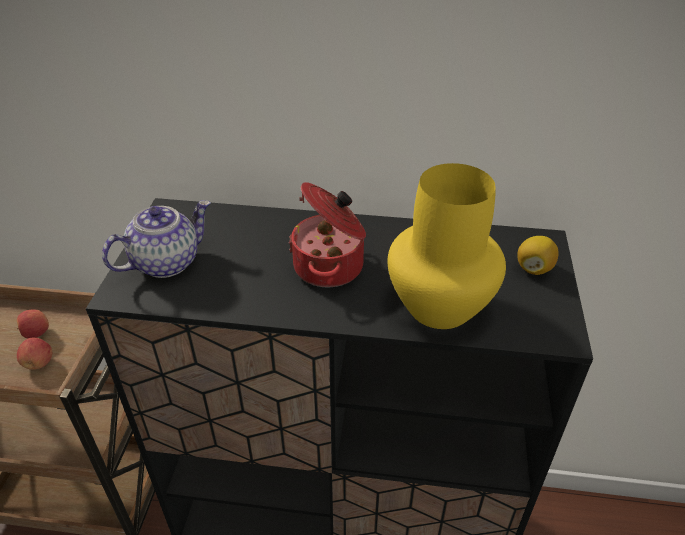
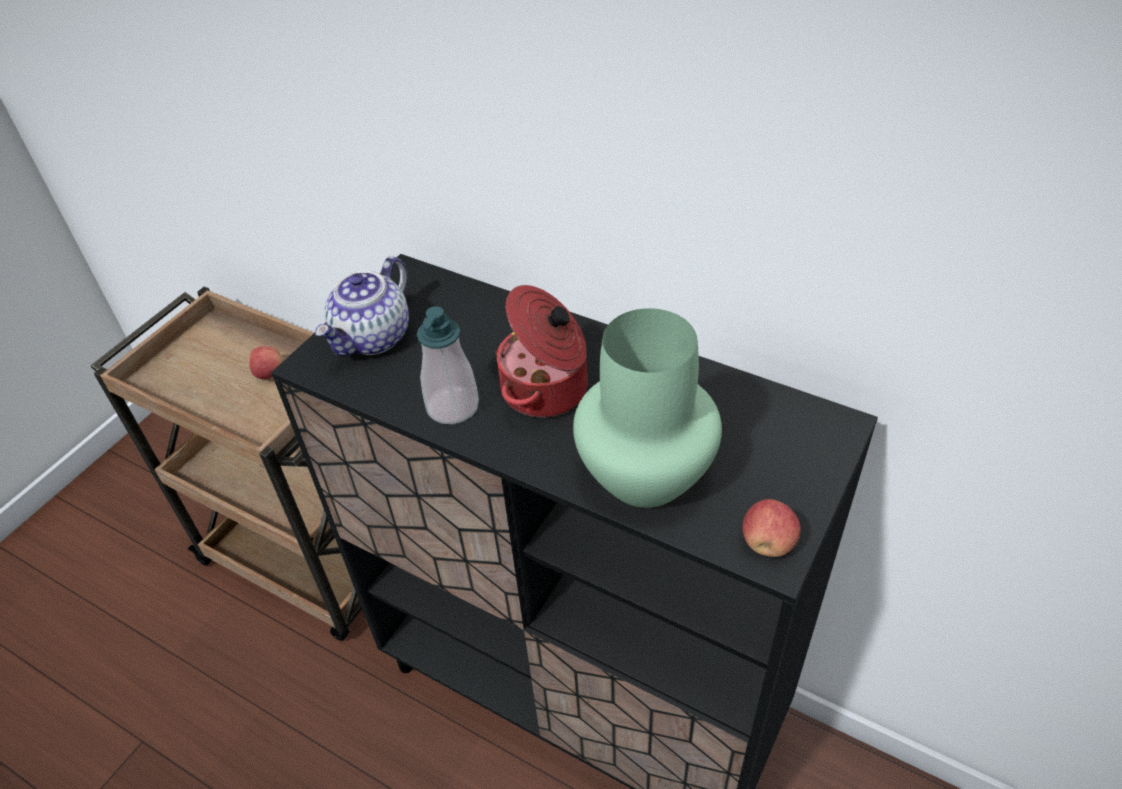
camera: 25 degrees right, 5 degrees up
apple [17,338,52,370] -> apple moved to [742,499,801,557]
teapot [102,200,211,278] -> teapot turned 135 degrees clockwise [315,256,409,356]
yellow vase [388,163,506,329] -> green vase [573,308,722,508]
lemon [517,236,559,275] -> none
none -> soap dispenser [417,306,479,424]

